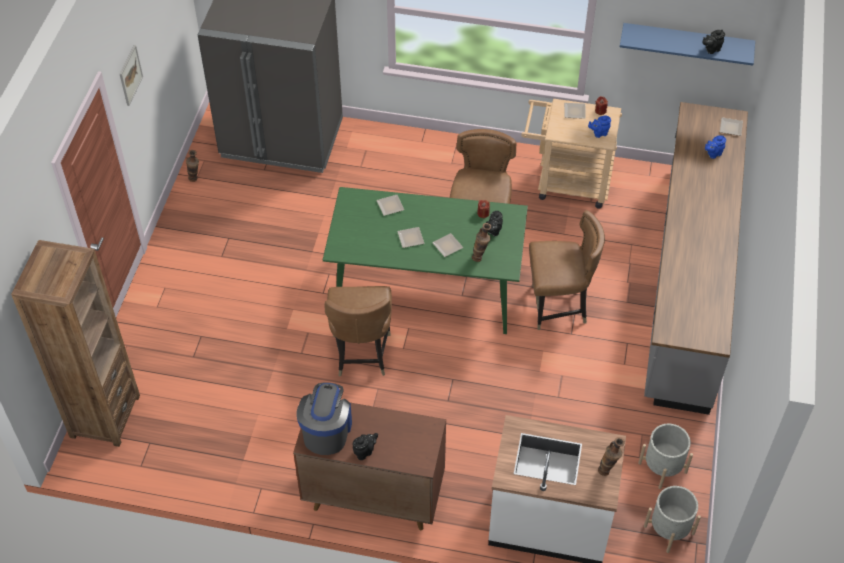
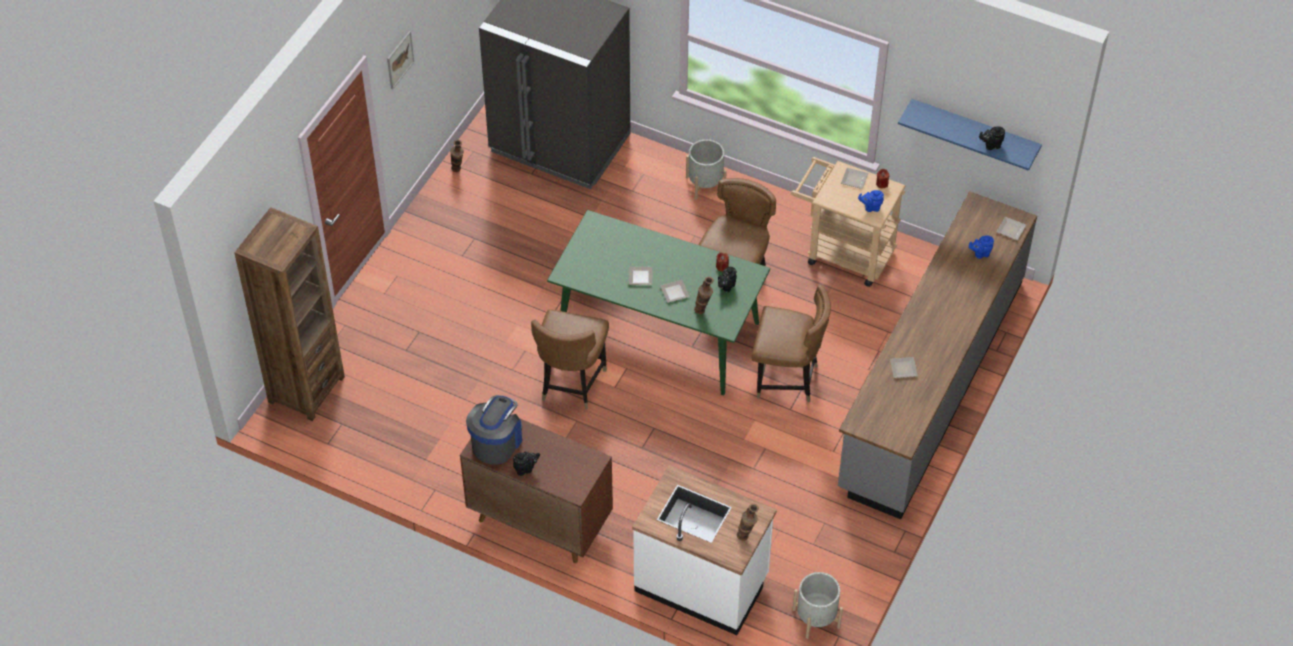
camera: 15 degrees right, 0 degrees up
plate [376,195,404,216] -> plate moved to [890,357,918,378]
grey planter [638,424,693,489] -> grey planter moved to [686,139,727,200]

